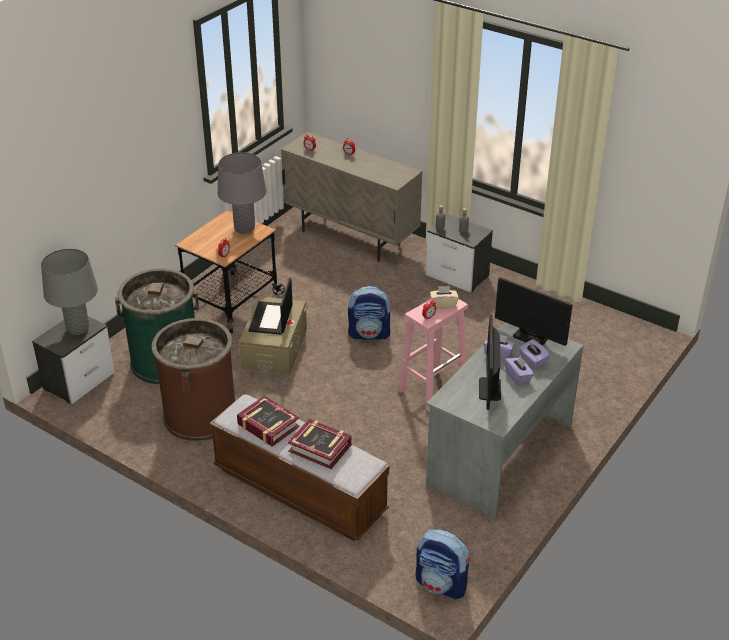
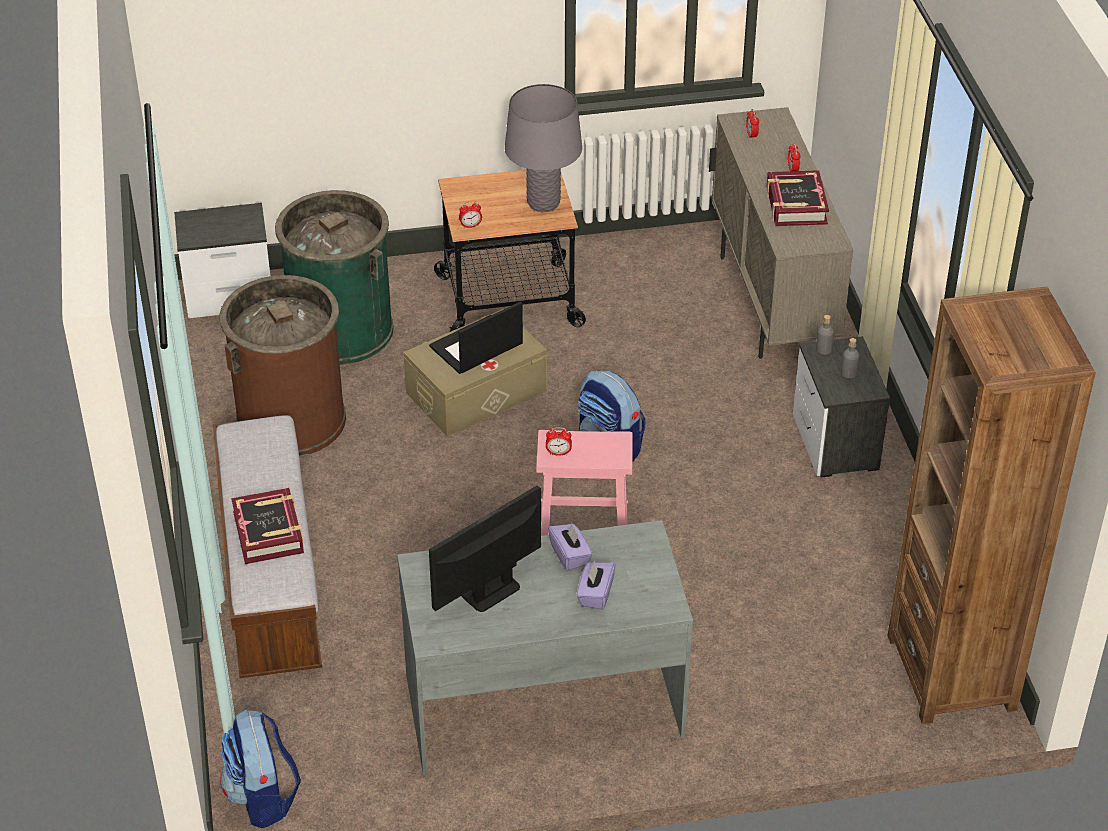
camera: 45 degrees right, 5 degrees up
grey table lamp [41,249,98,335] -> none
book [237,396,299,447] -> book moved to [766,170,829,226]
beige tissue box [430,286,459,309] -> none
monitor [495,277,572,346] -> none
purple tissue box [504,356,534,385] -> none
none -> brown bookcase [887,287,1095,724]

